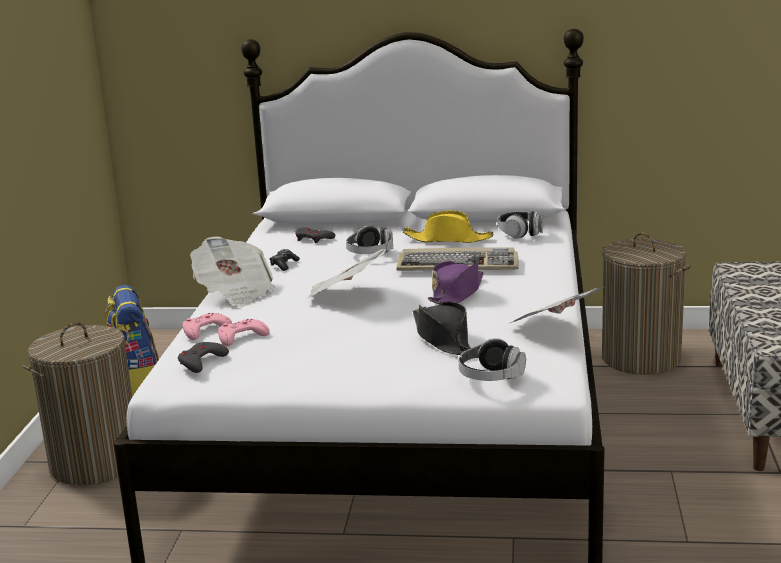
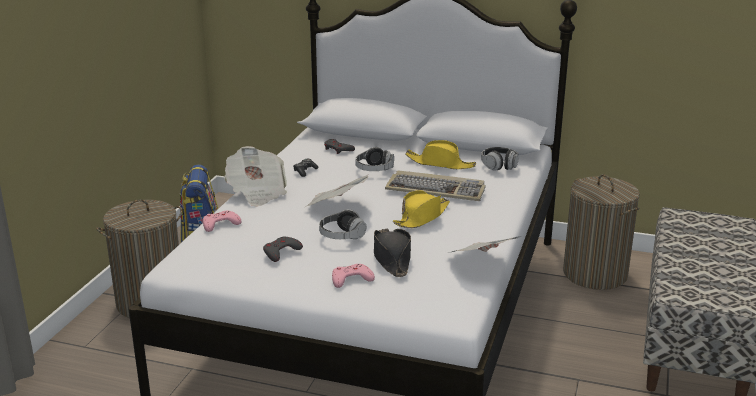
camera: 10 degrees right, 5 degrees up
grey game controller [178,342,229,373] -> grey game controller moved to [263,237,303,262]
pink game controller [218,319,270,346] -> pink game controller moved to [332,264,375,288]
purple hat [428,261,484,304] -> yellow hat [393,190,450,228]
headphones [459,338,526,381] -> headphones moved to [319,209,366,240]

